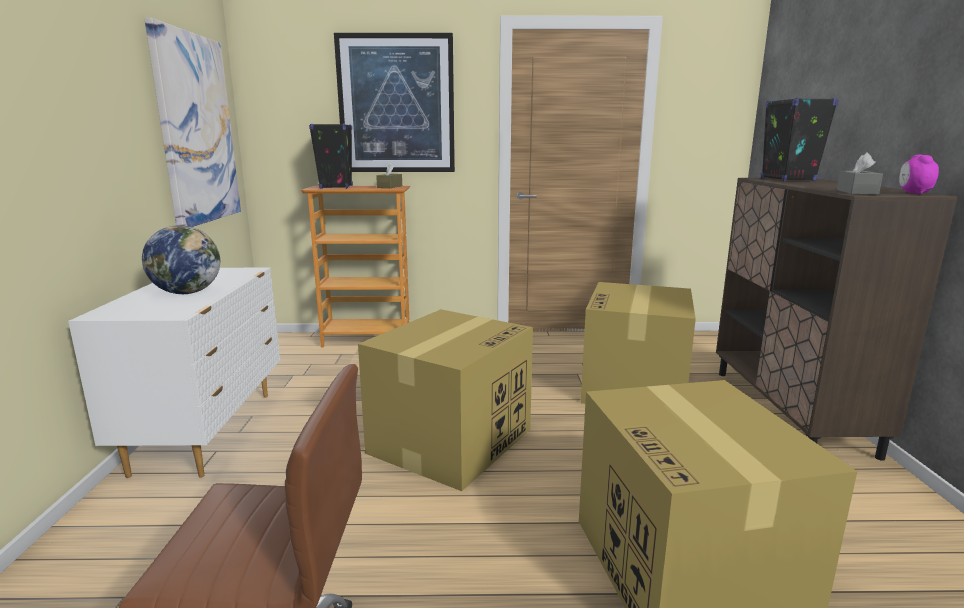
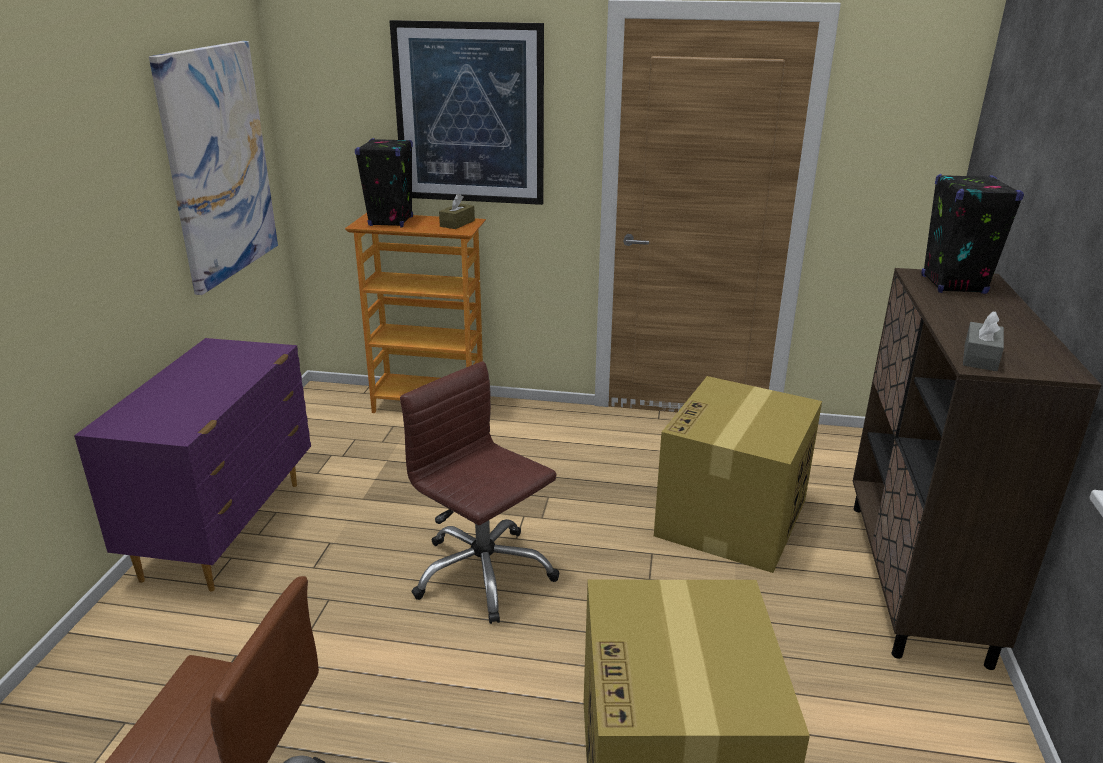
camera: 10 degrees right, 10 degrees up
white dresser [68,268,281,478] -> purple dresser [74,338,311,592]
globe [142,225,220,294] -> none
cardboard box [358,309,533,491] -> brown office chair [400,361,559,624]
alarm clock [899,155,939,194] -> none

